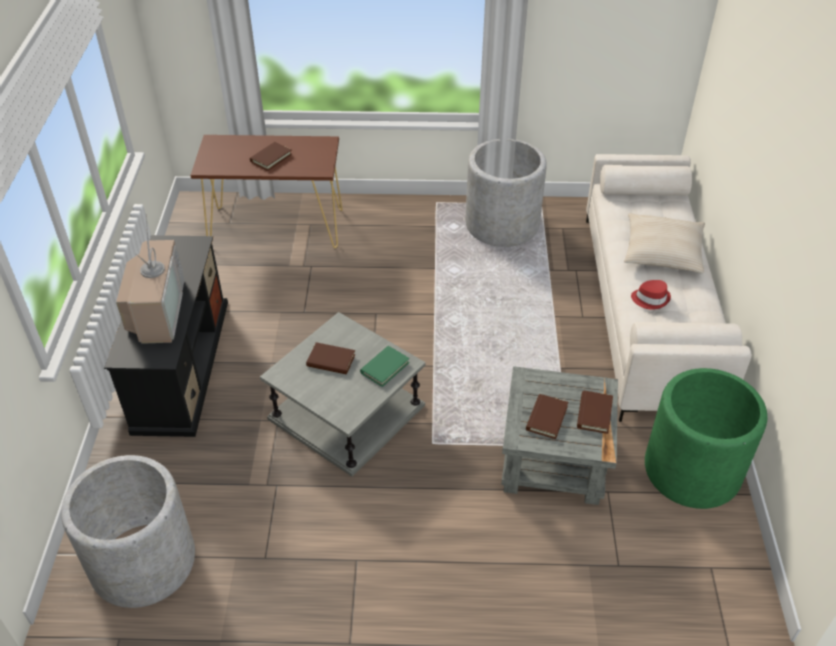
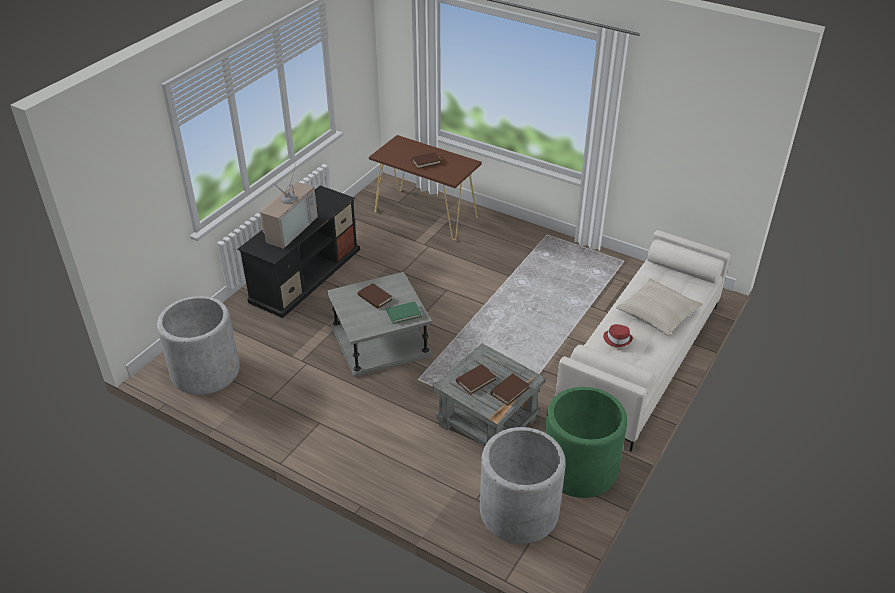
camera: 30 degrees right, 5 degrees down
grey planter [465,139,547,247] -> grey planter moved to [480,427,566,544]

